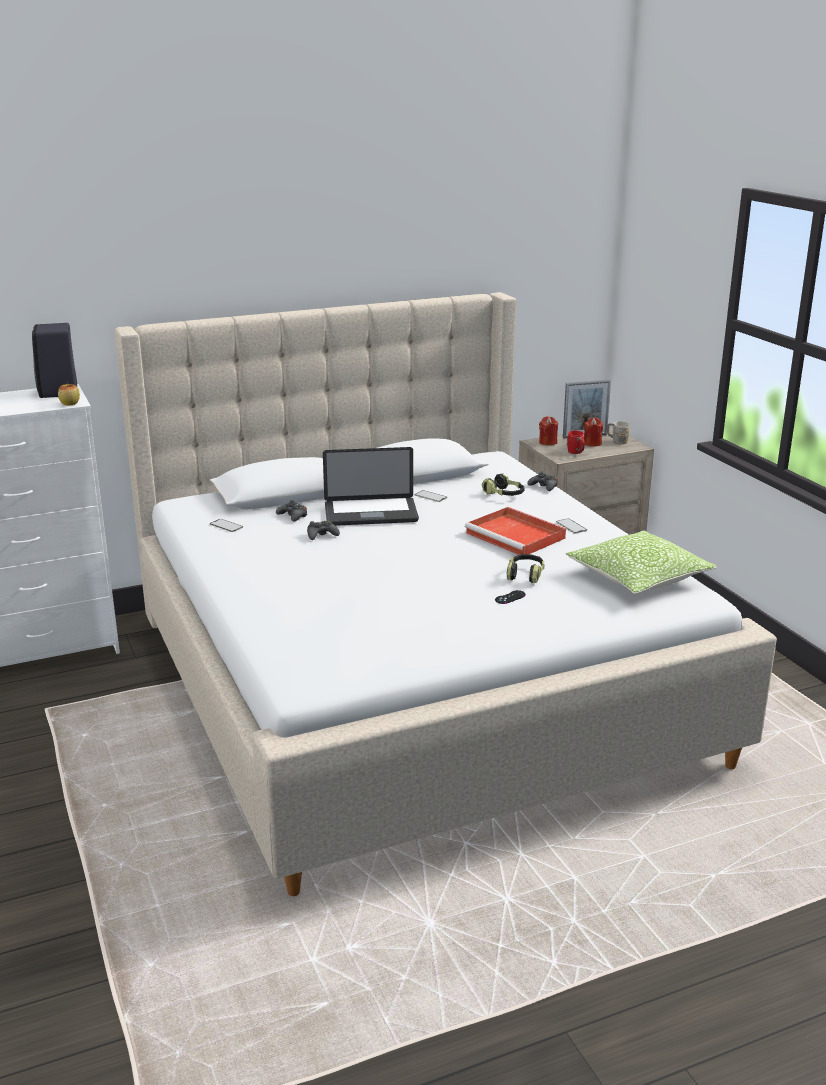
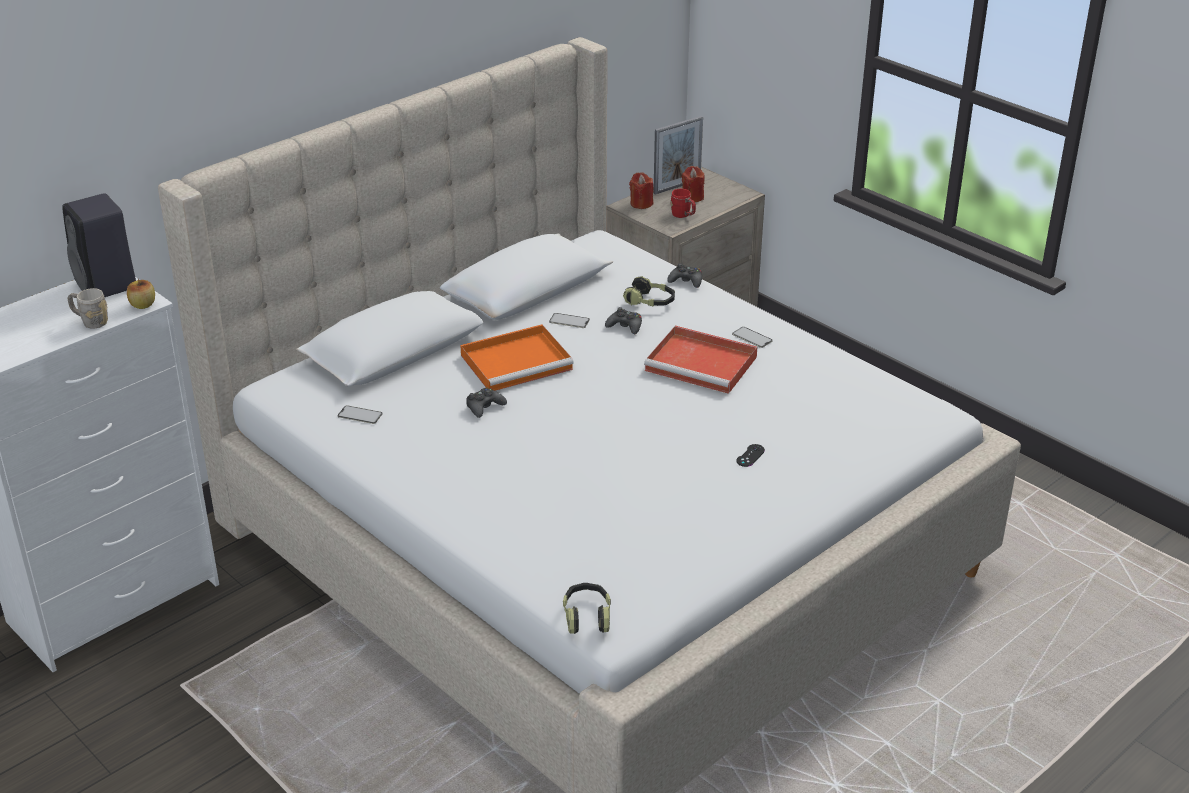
camera: 20 degrees left, 10 degrees up
black game controller [276,500,307,522] -> black game controller moved to [605,307,642,334]
laptop [323,447,419,526] -> orange tray [460,324,574,391]
headphones [507,554,544,583] -> headphones moved to [563,583,611,634]
pillow [566,530,717,594] -> none
grey mug [606,422,630,444] -> grey mug moved to [68,288,108,329]

